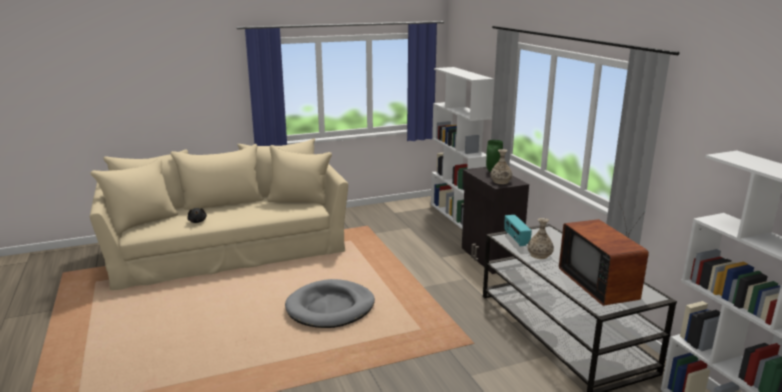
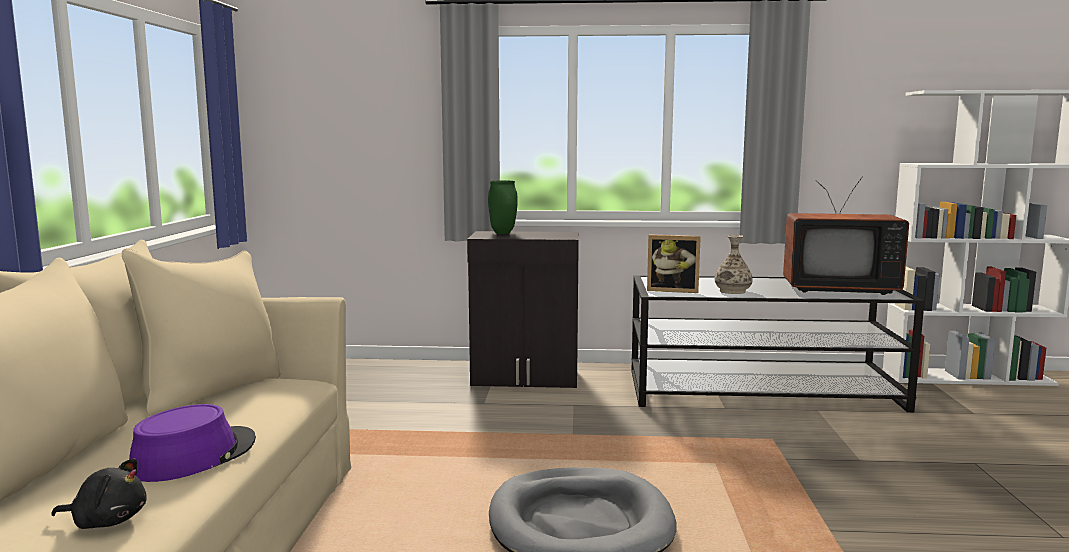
camera: 65 degrees left, 10 degrees down
white bookcase [431,67,494,229] -> none
vase [490,149,512,184] -> none
radio [504,215,532,246] -> picture frame [647,234,701,293]
none -> purple hat [129,404,256,482]

